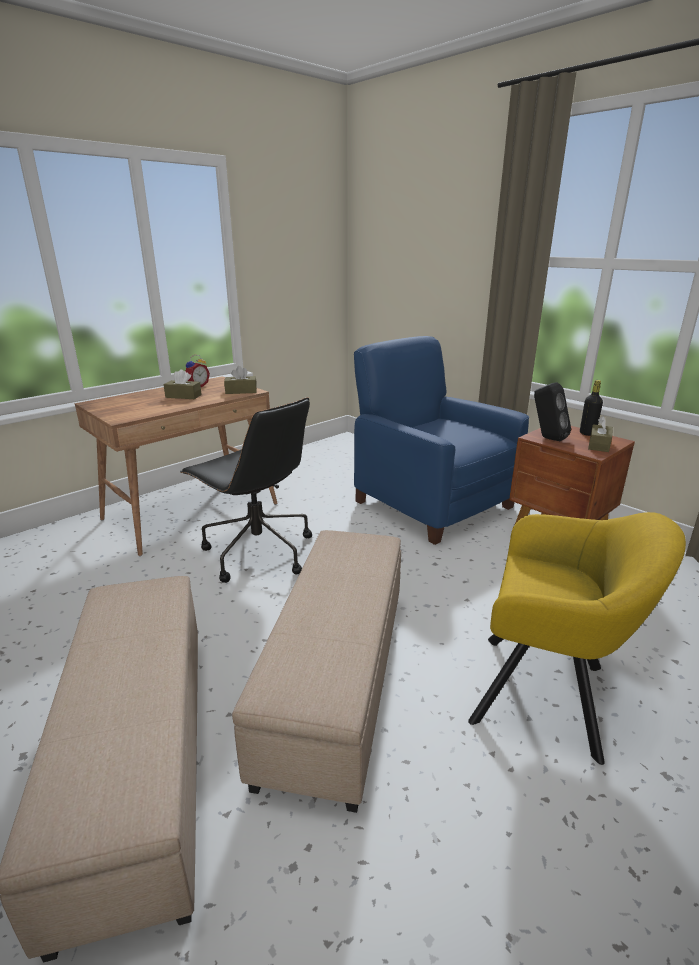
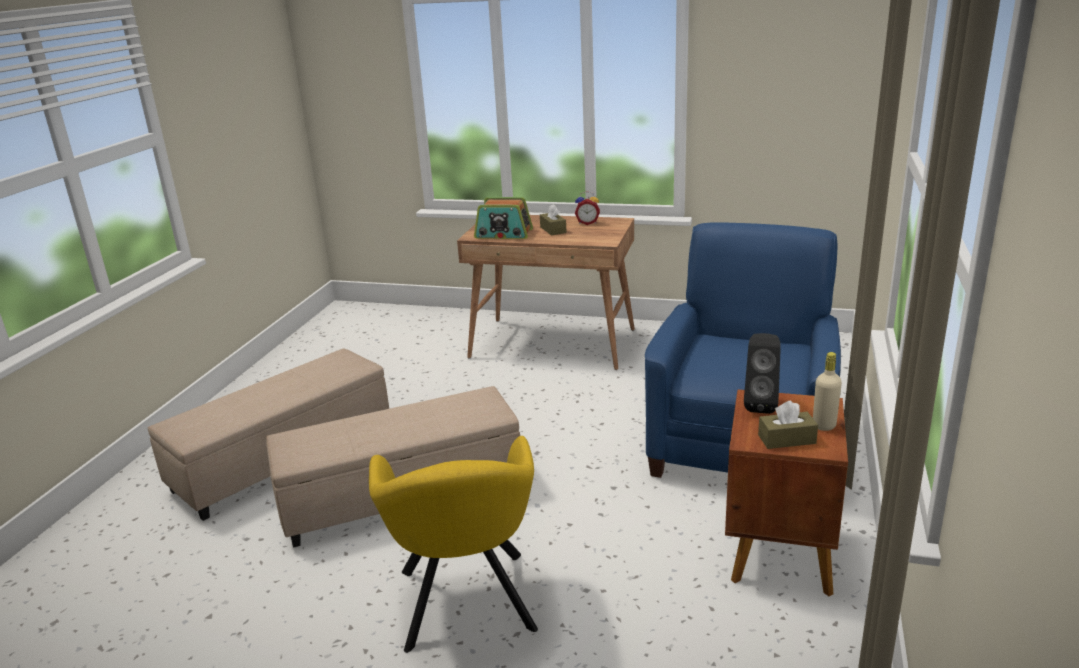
camera: 60 degrees right, 0 degrees up
black office chair [180,397,312,583] -> none
brown tissue box [224,366,257,394] -> none
black bottle [580,380,603,436] -> beige bottle [813,352,842,431]
none -> radio [474,197,533,239]

